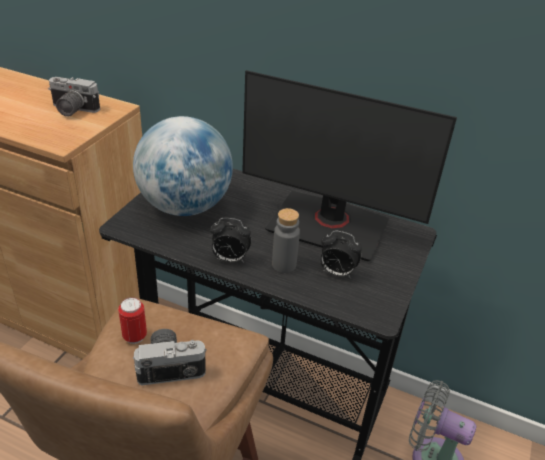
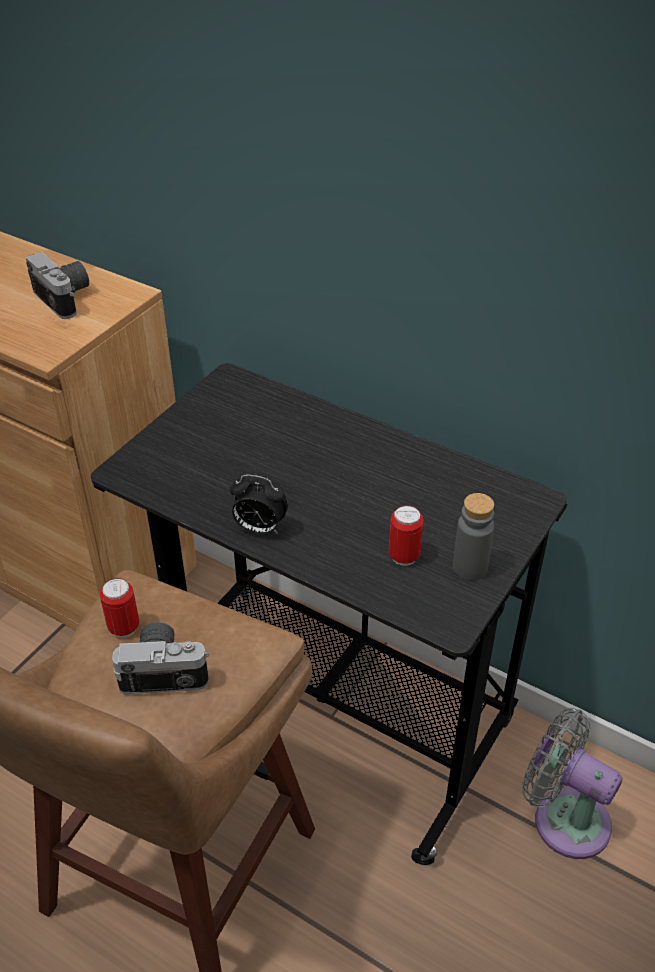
camera: 10 degrees right, 5 degrees up
camera [48,77,100,117] -> camera turned 150 degrees counterclockwise [26,252,89,319]
globe [133,116,233,216] -> none
monitor [242,70,457,261] -> none
grey bottle [272,208,300,273] -> grey bottle moved to [453,493,495,581]
alarm clock [320,231,362,278] -> can [389,505,423,566]

